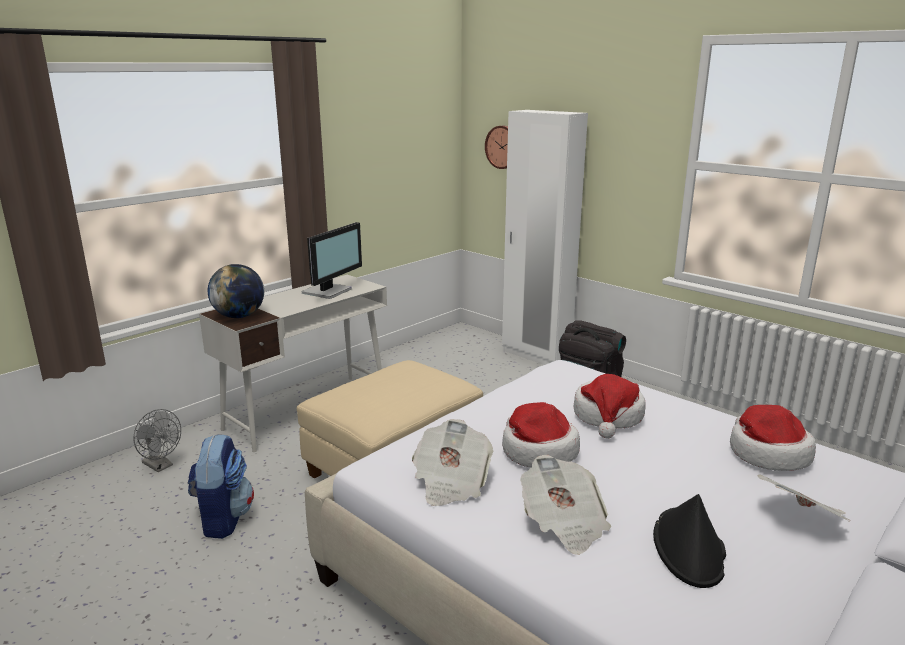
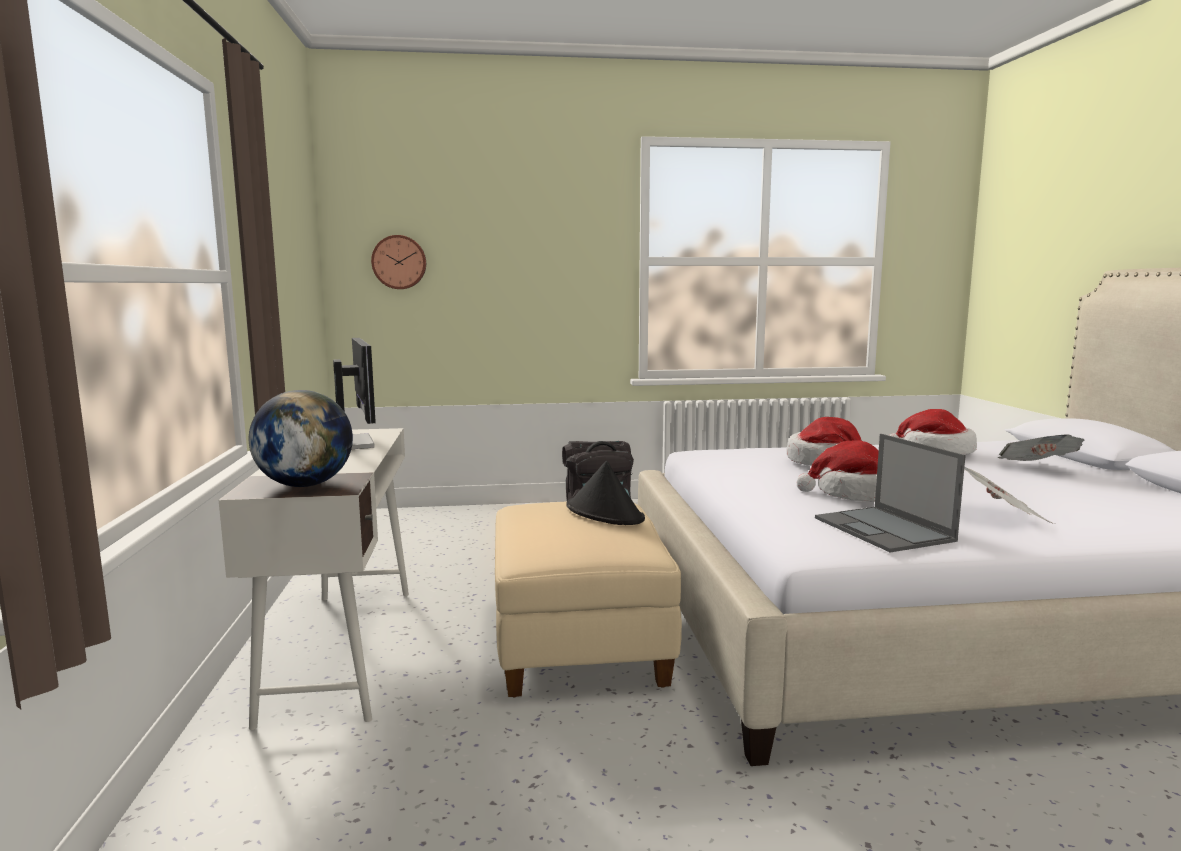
camera: 50 degrees left, 10 degrees down
grey fan [133,409,181,472] -> none
backpack [188,434,254,539] -> none
newspaper [412,419,493,506] -> laptop [815,434,966,552]
white wardrobe [502,110,588,365] -> none
black hat [653,494,726,588] -> black hat moved to [566,461,645,525]

